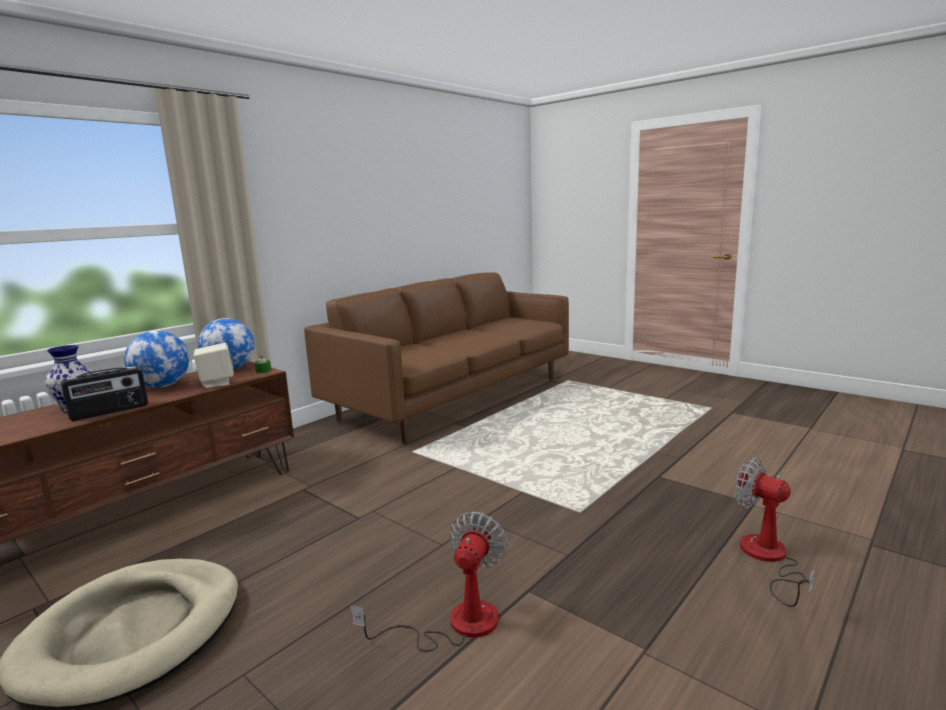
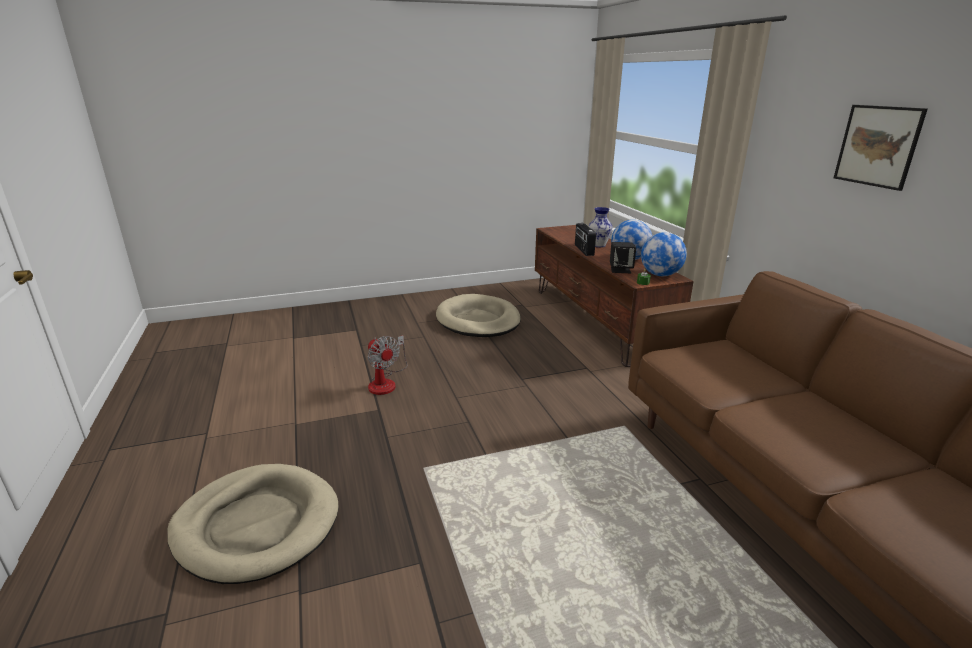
camera: 120 degrees right, 10 degrees up
beige speaker [194,343,234,388] -> black speaker [610,242,636,273]
fan [735,458,815,607] -> beige dog bed [167,464,339,584]
none -> picture [834,105,928,191]

